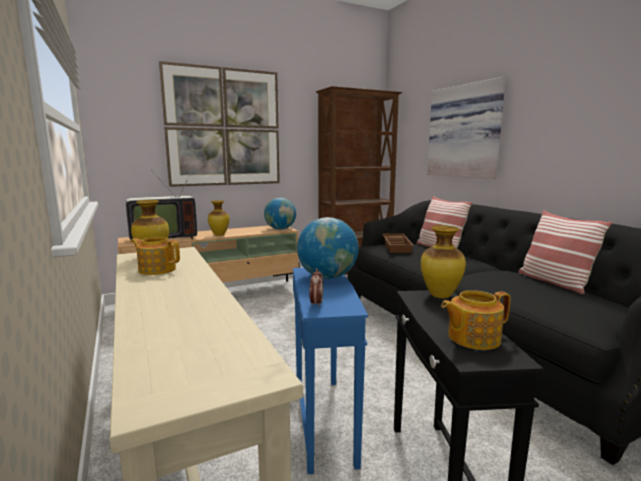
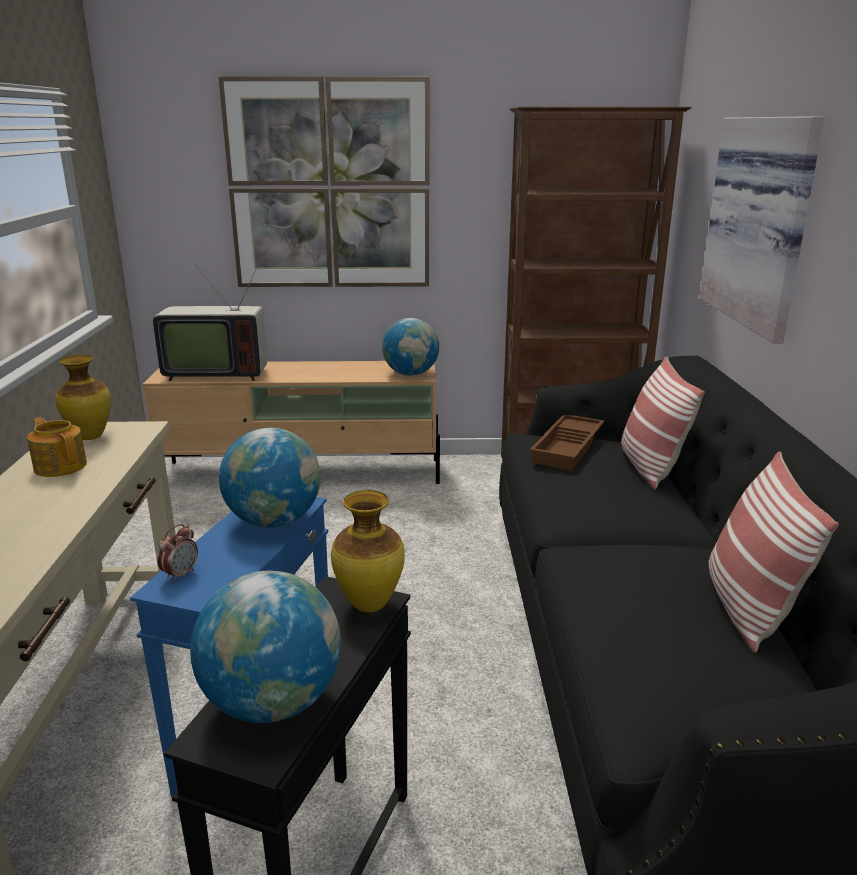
camera: 25 degrees right, 10 degrees up
vase [208,200,229,236] -> none
teapot [441,290,511,350] -> globe [190,571,341,723]

